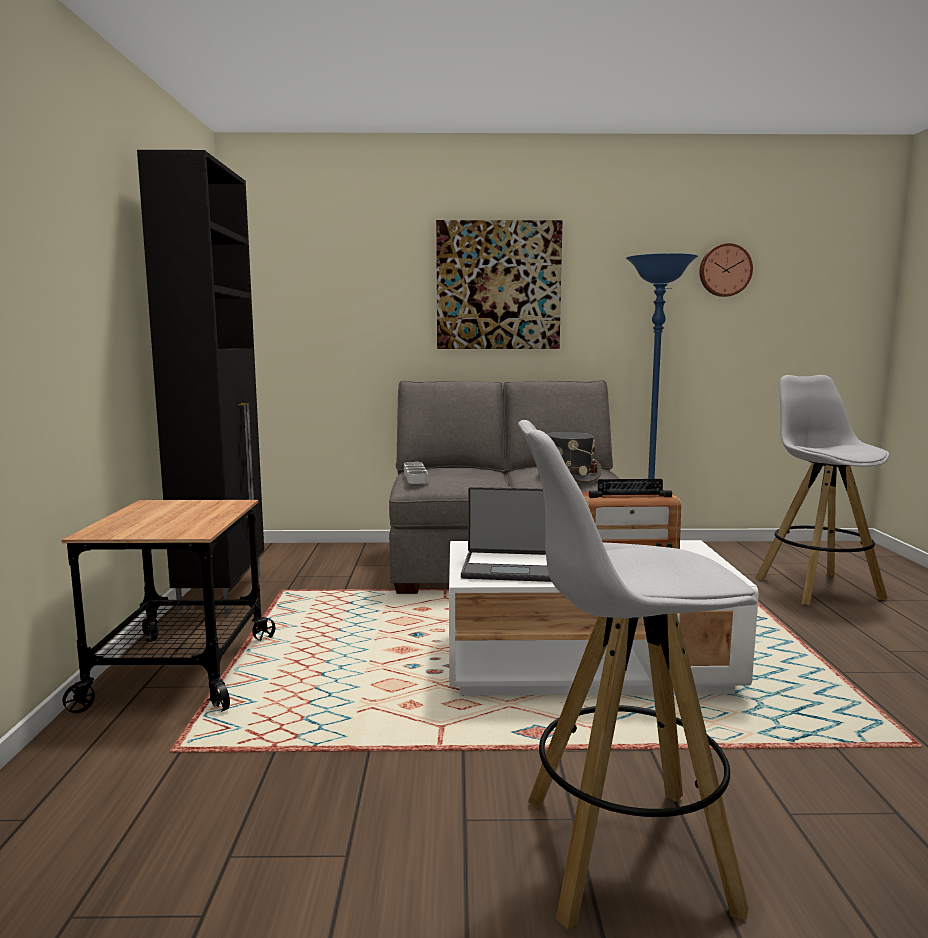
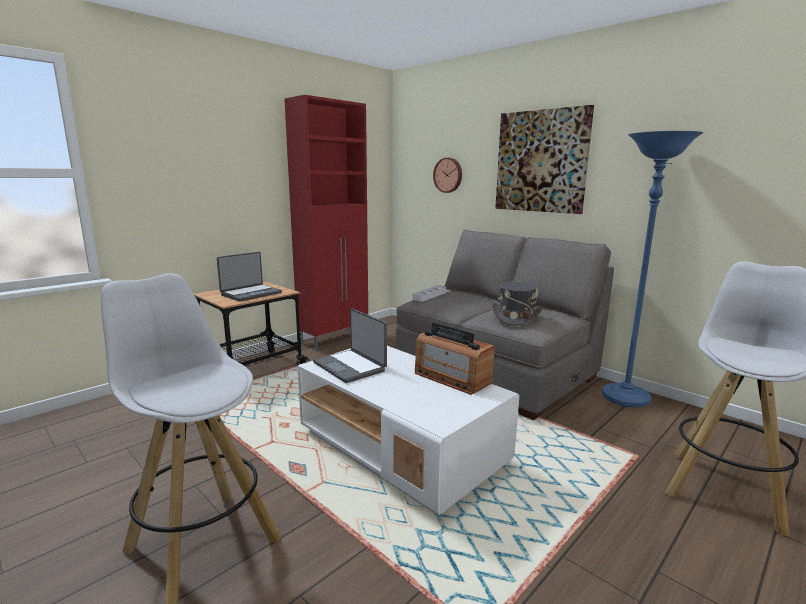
camera: 45 degrees right, 5 degrees up
black cabinet [137,150,264,615] -> red cabinet [284,95,368,351]
wall clock [699,243,753,297] -> wall clock moved to [433,158,462,193]
none -> laptop [217,252,282,302]

